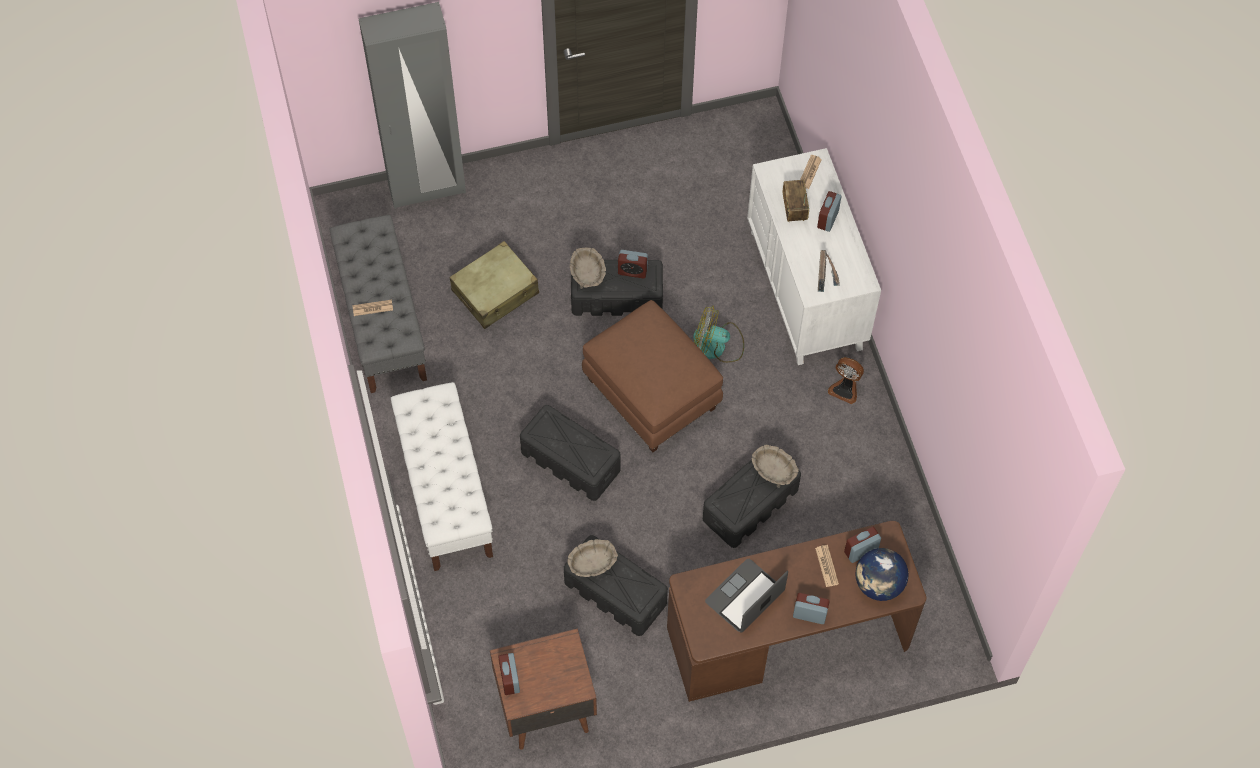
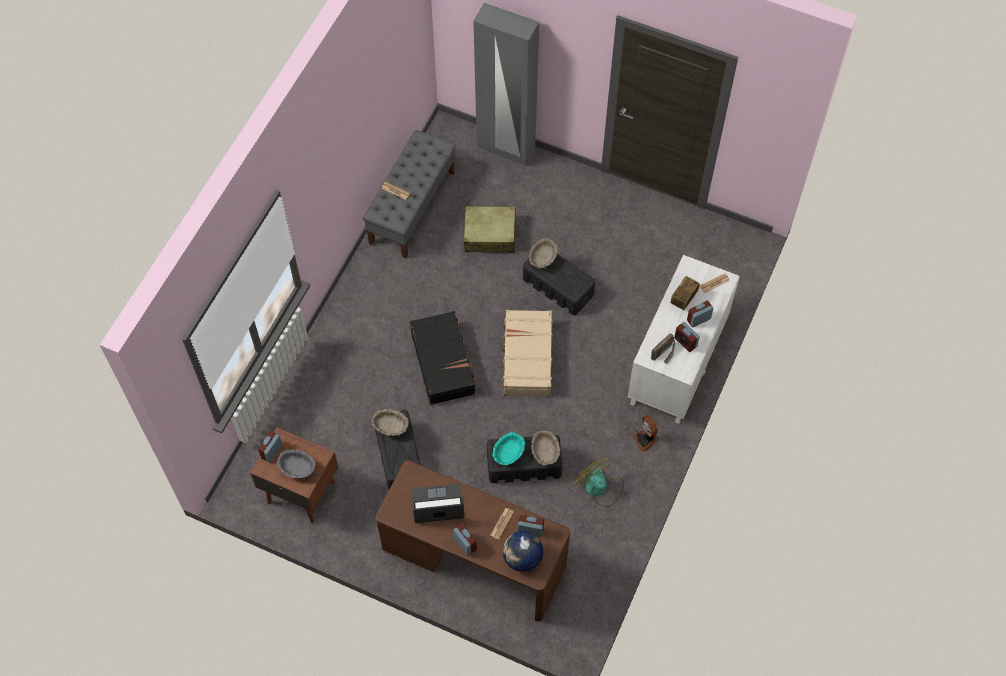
camera: 40 degrees right, 0 degrees up
white bench [391,382,493,571] -> none
black storage box [520,405,620,501] -> black suitcase [410,311,477,405]
brown ottoman [582,300,723,452] -> beige suitcase [500,310,553,397]
alarm clock [618,250,648,278] -> alarm clock moved to [674,322,700,352]
fan [693,306,744,363] -> fan moved to [574,457,624,507]
none -> grey bowl [277,449,316,479]
none -> turquoise bowl [492,432,525,465]

